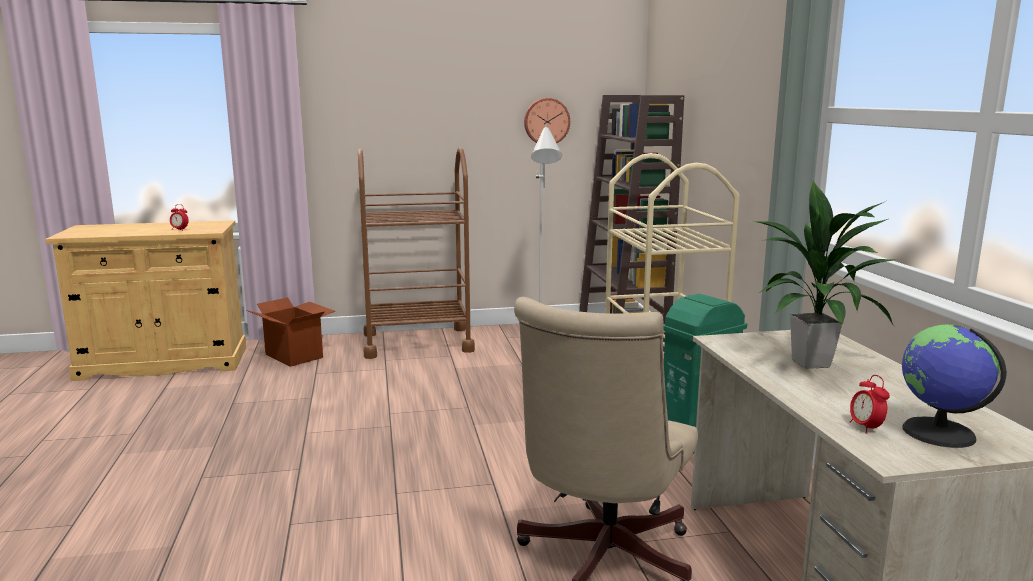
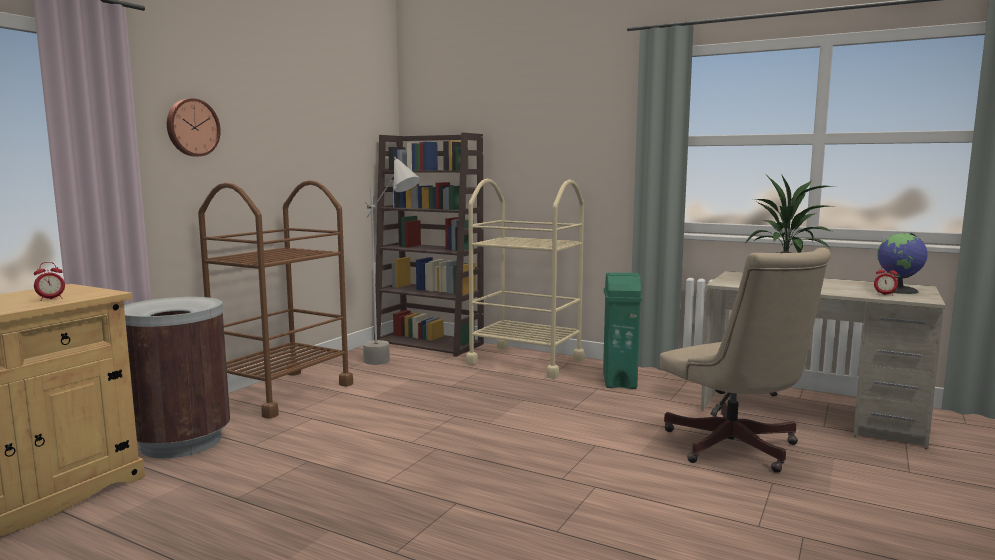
camera: 50 degrees left, 5 degrees down
cardboard box [246,298,335,367] -> brown trash can [124,297,230,458]
wall clock [524,98,570,143] -> wall clock moved to [167,98,221,156]

